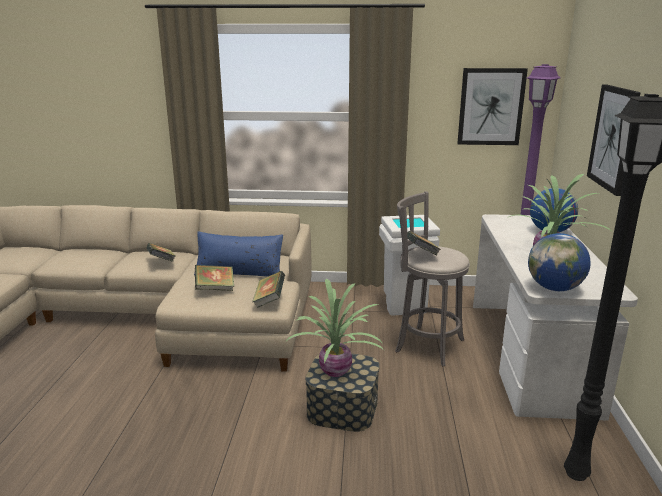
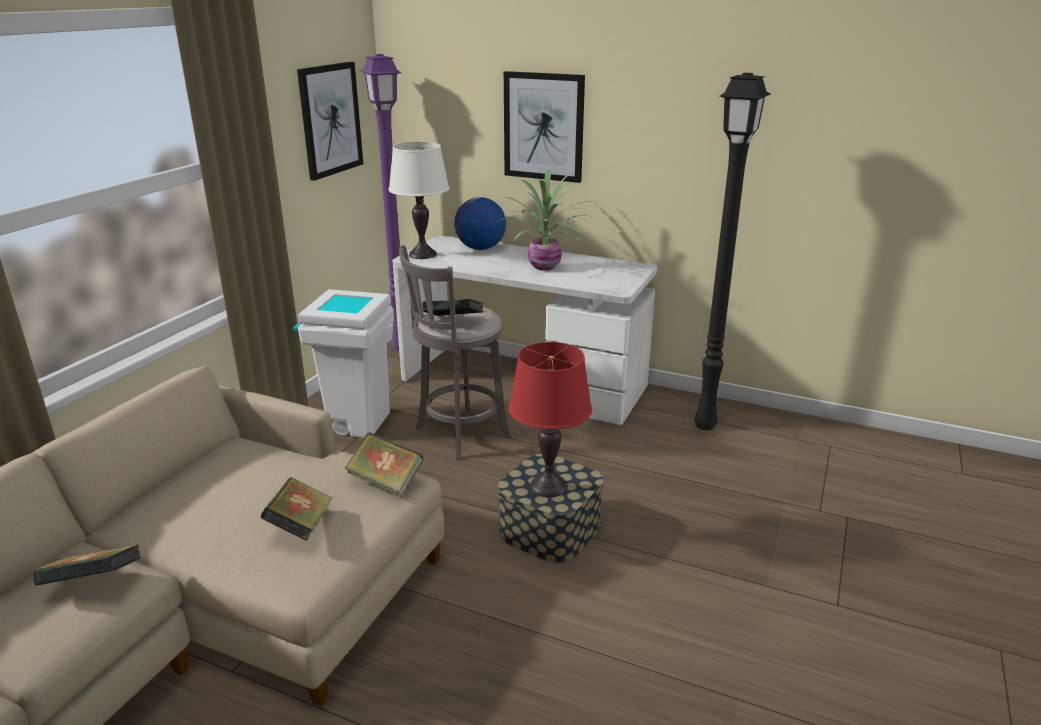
camera: 70 degrees left, 5 degrees up
blue pillow [194,231,283,277] -> none
potted plant [285,279,384,377] -> red table lamp [508,342,592,498]
globe [528,233,591,291] -> none
none -> white table lamp [388,142,450,259]

